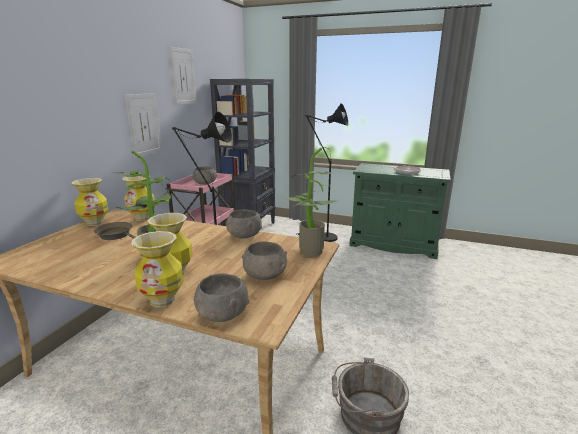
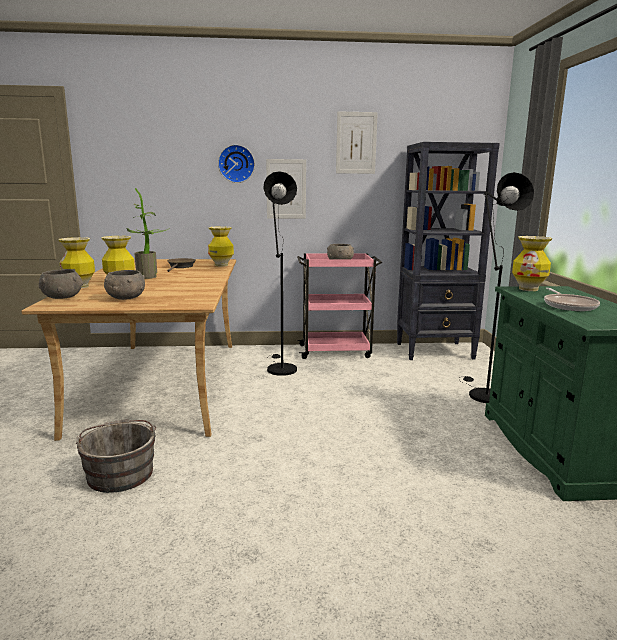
camera: 65 degrees right, 5 degrees down
vase [71,178,108,226] -> vase moved to [512,236,553,291]
grey bowl [226,209,262,238] -> none
potted plant [280,148,337,257] -> none
none -> wall clock [218,145,255,183]

